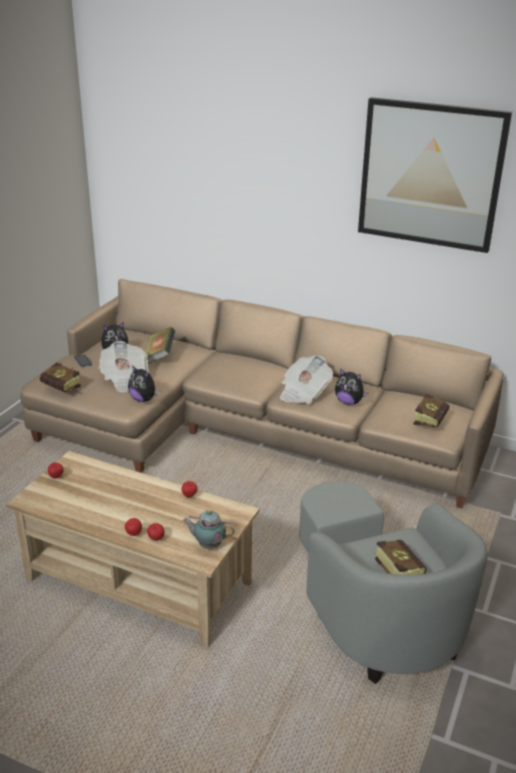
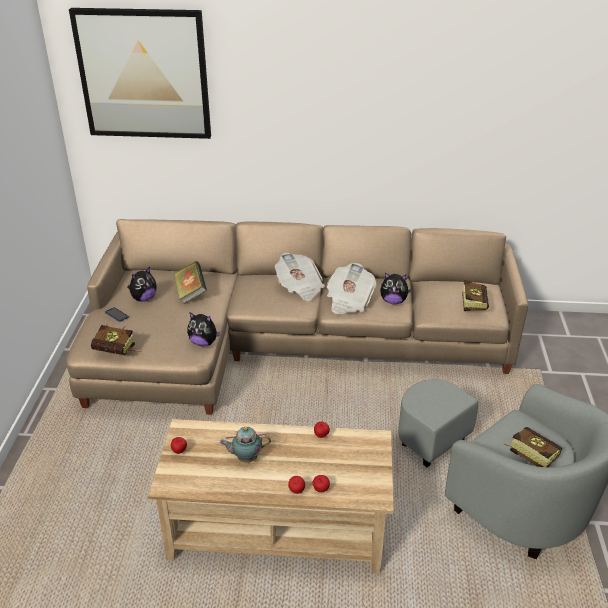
camera: 20 degrees left, 5 degrees up
newspaper [99,341,148,393] -> newspaper moved to [275,252,325,301]
teapot [183,510,235,549] -> teapot moved to [220,427,271,463]
picture [358,97,512,253] -> picture moved to [69,8,211,139]

